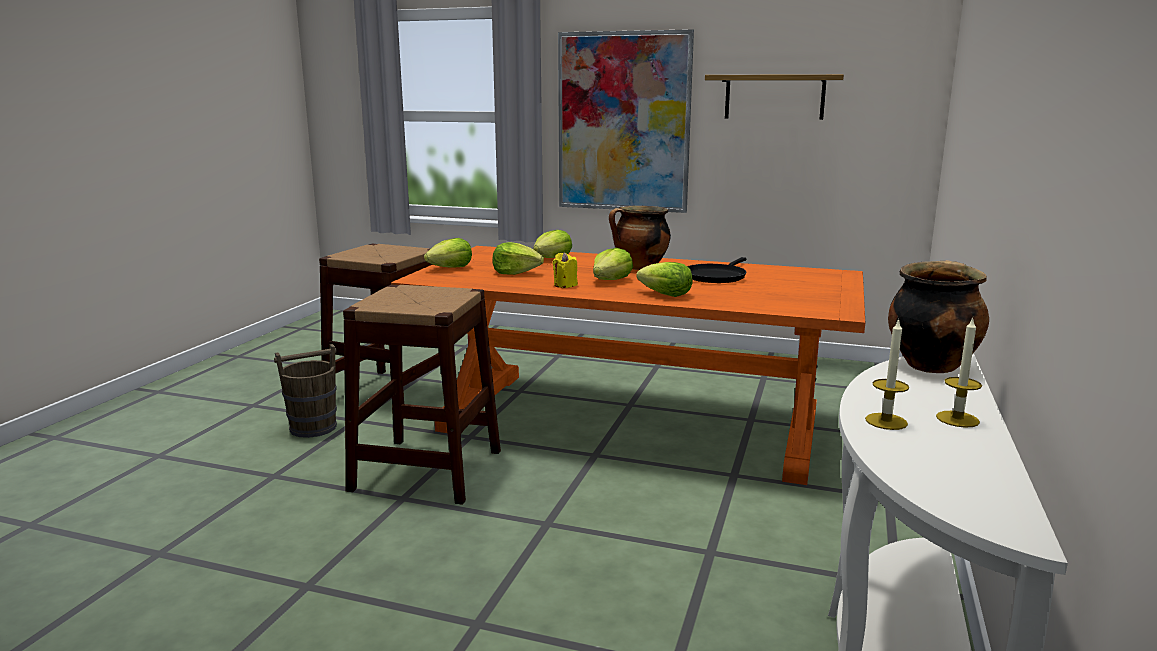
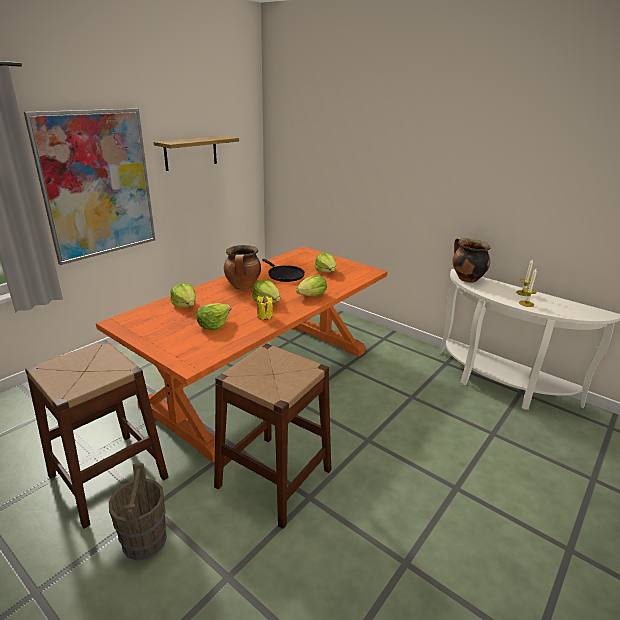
camera: 70 degrees left, 10 degrees up
lettuce [424,238,472,268] -> lettuce moved to [314,253,336,273]

